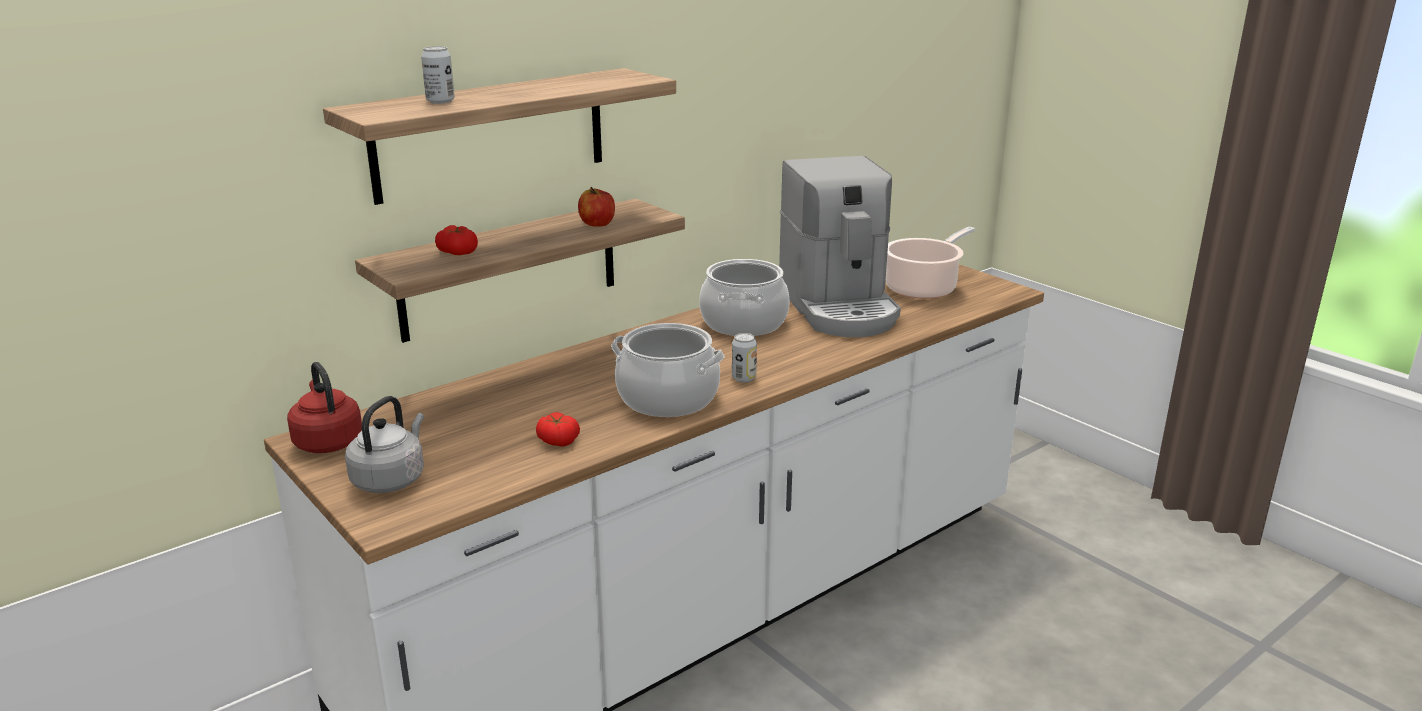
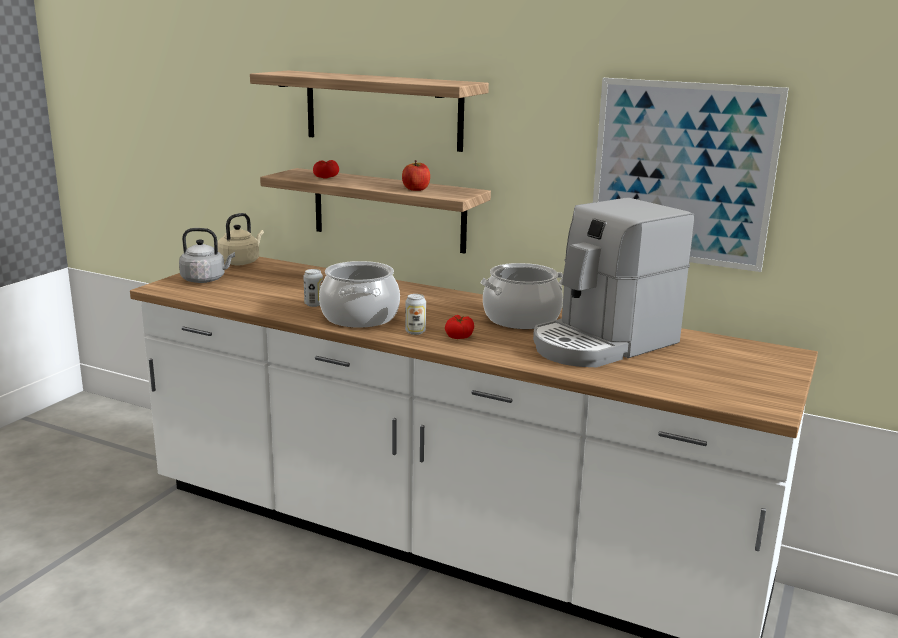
camera: 65 degrees right, 5 degrees down
red kettle [287,362,362,453] -> beige kettle [217,213,264,265]
can [421,46,455,104] -> can moved to [304,269,323,307]
tomato [536,412,580,447] -> tomato moved to [445,315,474,339]
cooking pot [886,227,975,299] -> none
none -> picture [593,78,789,272]

